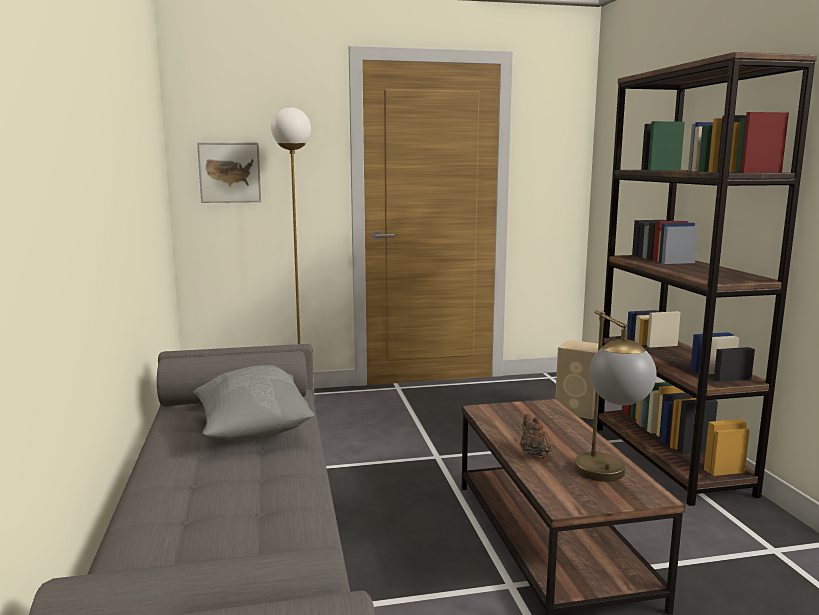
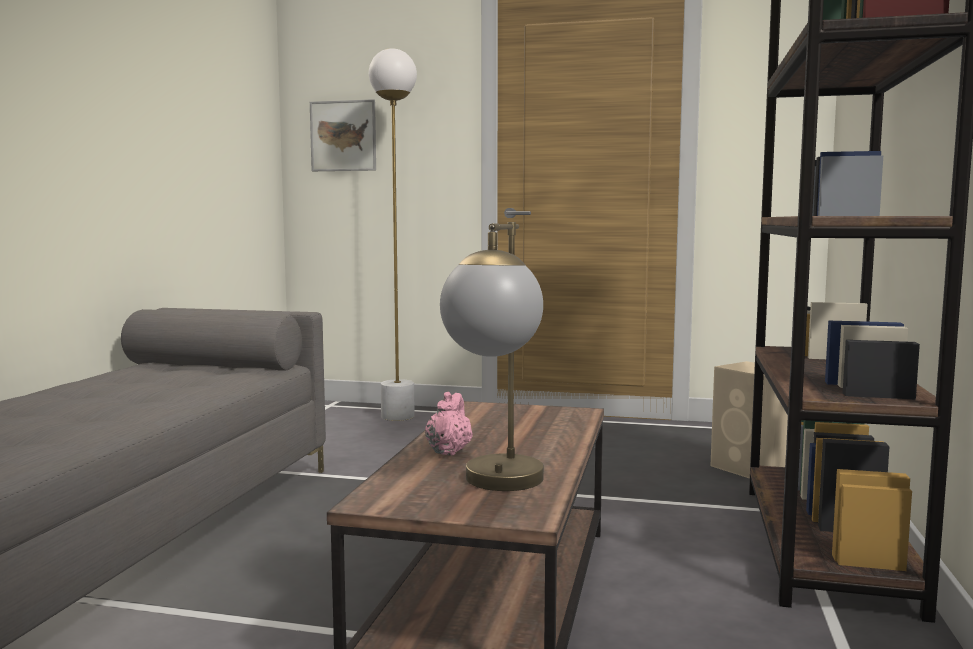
camera: 25 degrees right, 5 degrees down
grey pillow [193,365,314,442] -> none
brown teapot [520,414,553,459] -> pink teapot [425,392,473,456]

